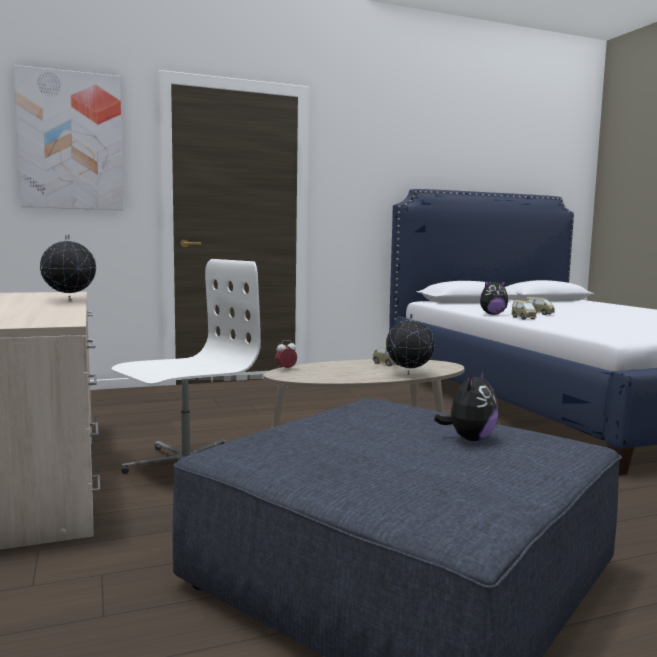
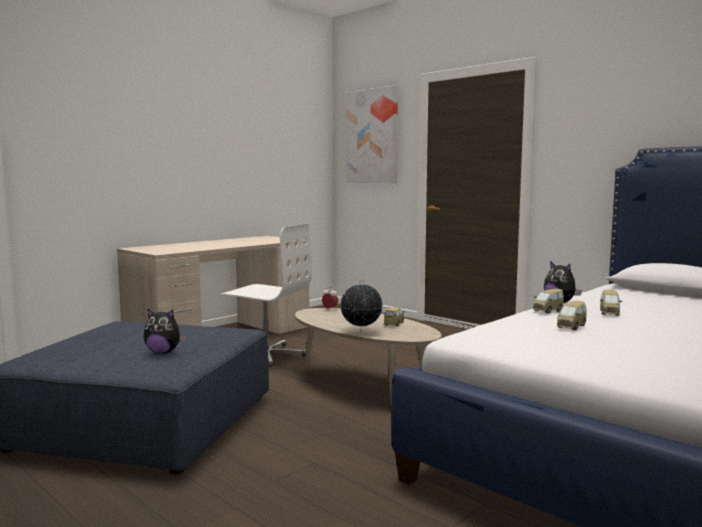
camera: 65 degrees right, 0 degrees up
globe [40,234,96,301] -> none
none -> toy car [557,301,587,330]

